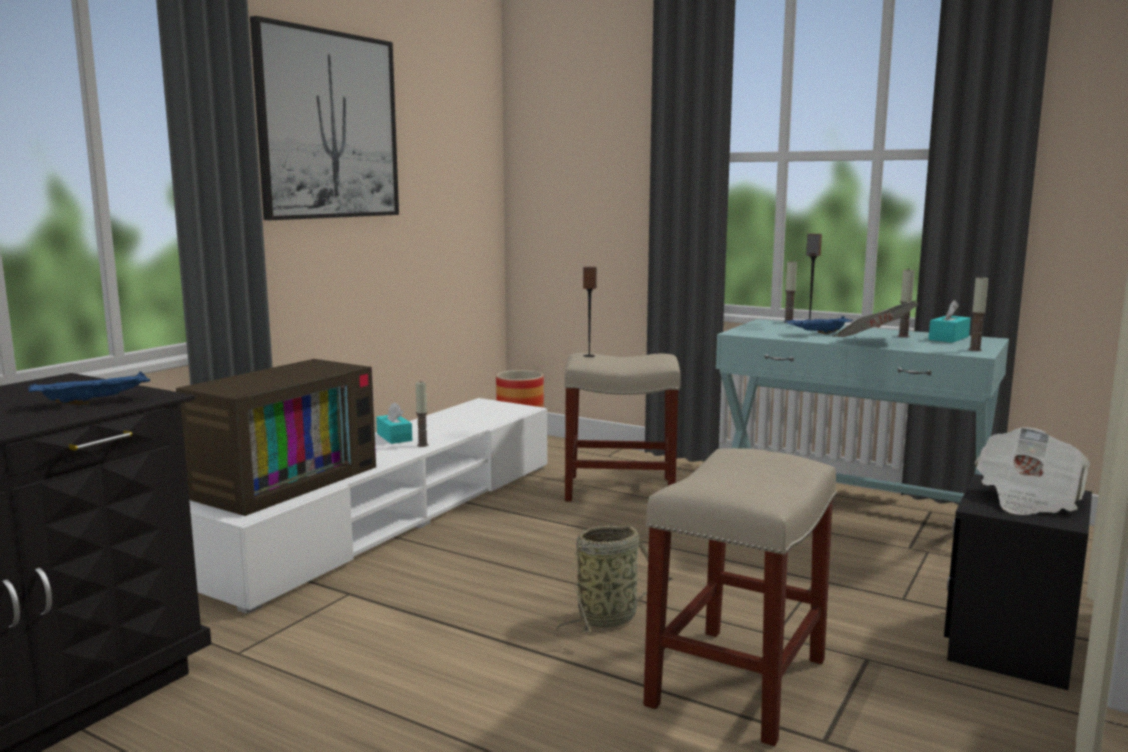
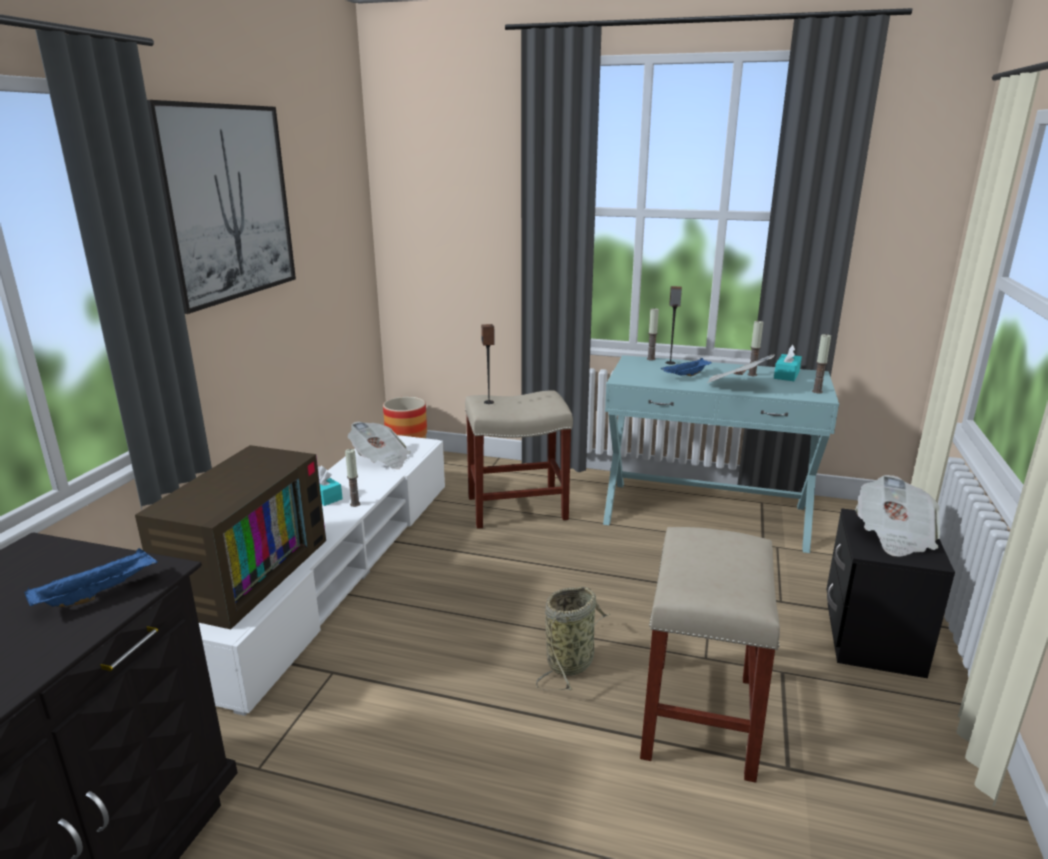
camera: 15 degrees left, 10 degrees up
none -> newspaper [348,421,411,469]

